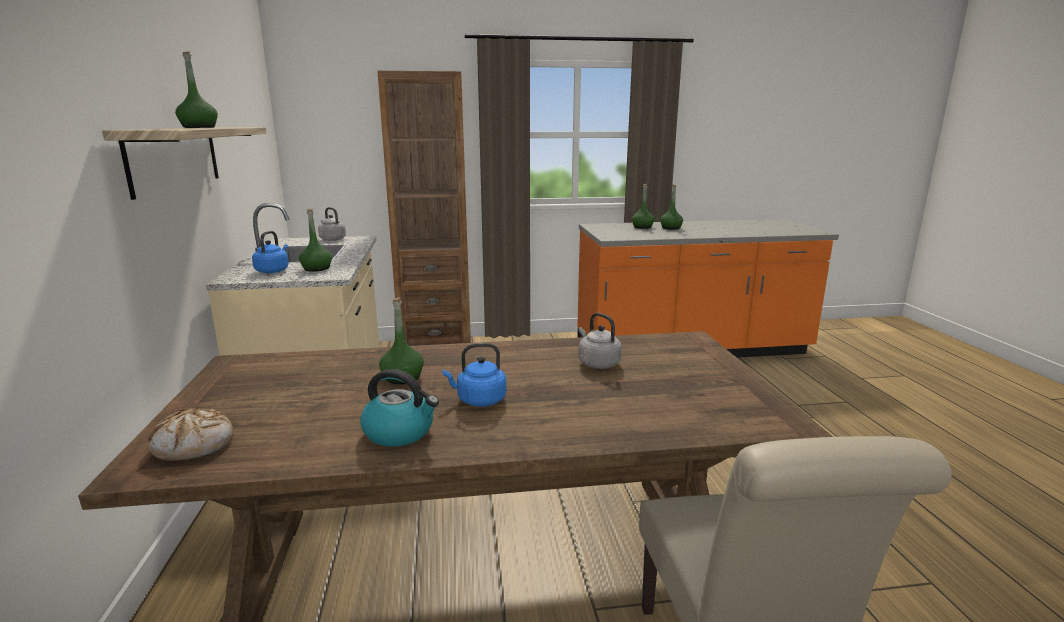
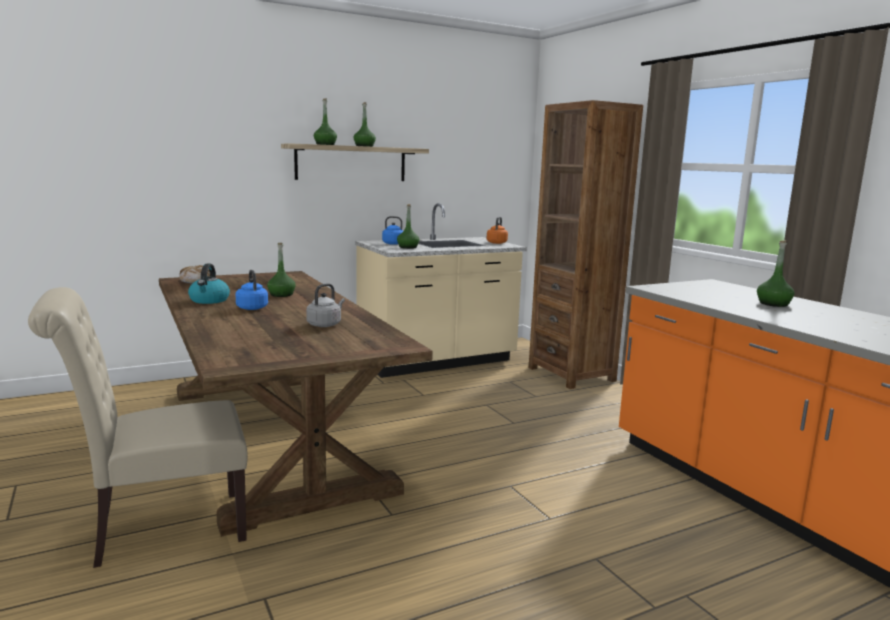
camera: 70 degrees right, 5 degrees down
grey kettle [318,207,346,241] -> orange kettle [487,217,508,244]
green bottle [632,184,655,229] -> green bottle moved to [314,98,337,145]

